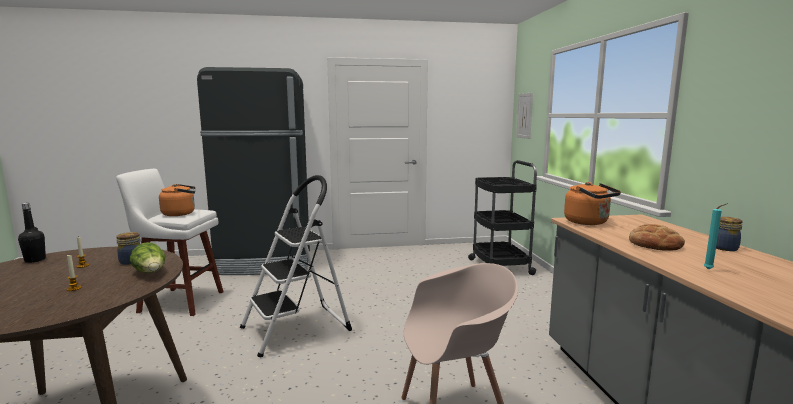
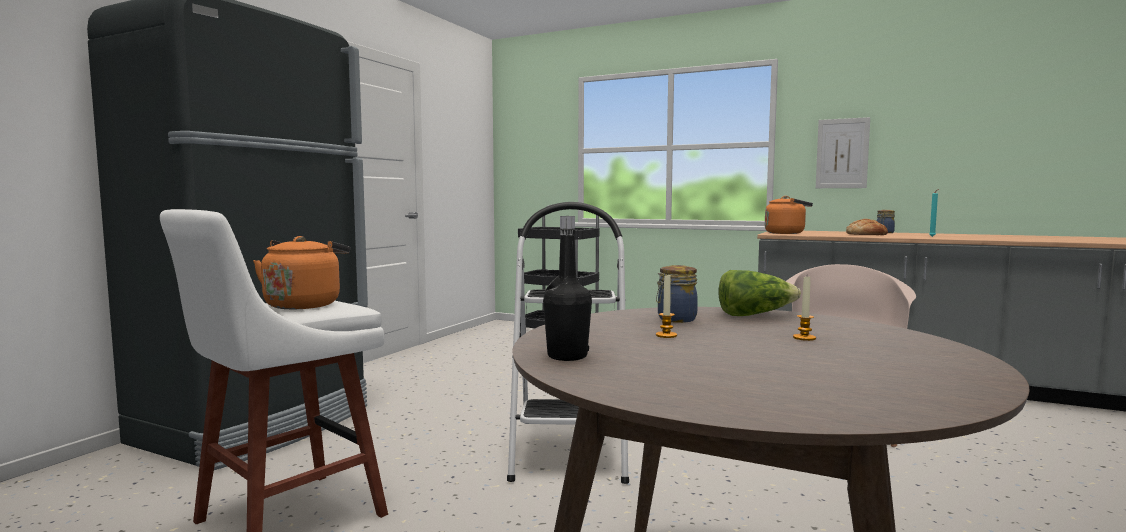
camera: 55 degrees left, 5 degrees down
picture [516,92,533,139] -> picture moved to [816,117,870,188]

